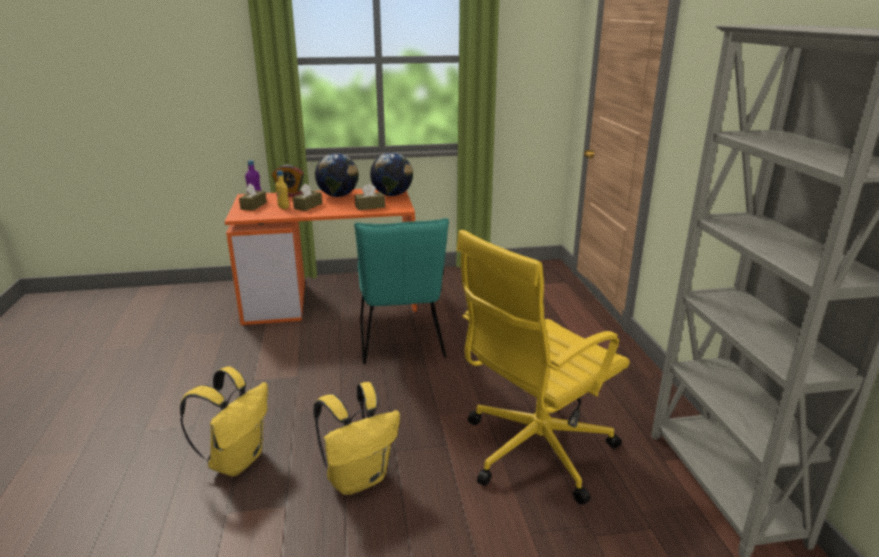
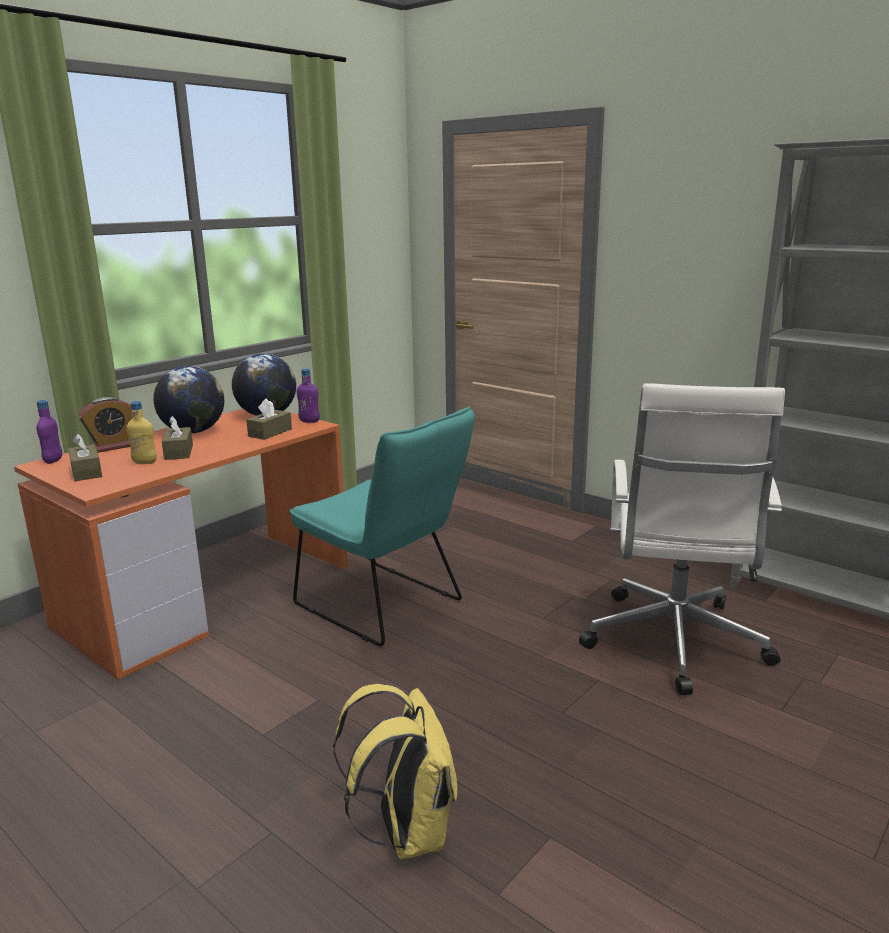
camera: 40 degrees left, 5 degrees down
yellow backpack [313,382,400,495] -> none
yellow office chair [456,230,630,505] -> white office chair [579,383,785,695]
none -> purple bottle [297,368,320,423]

